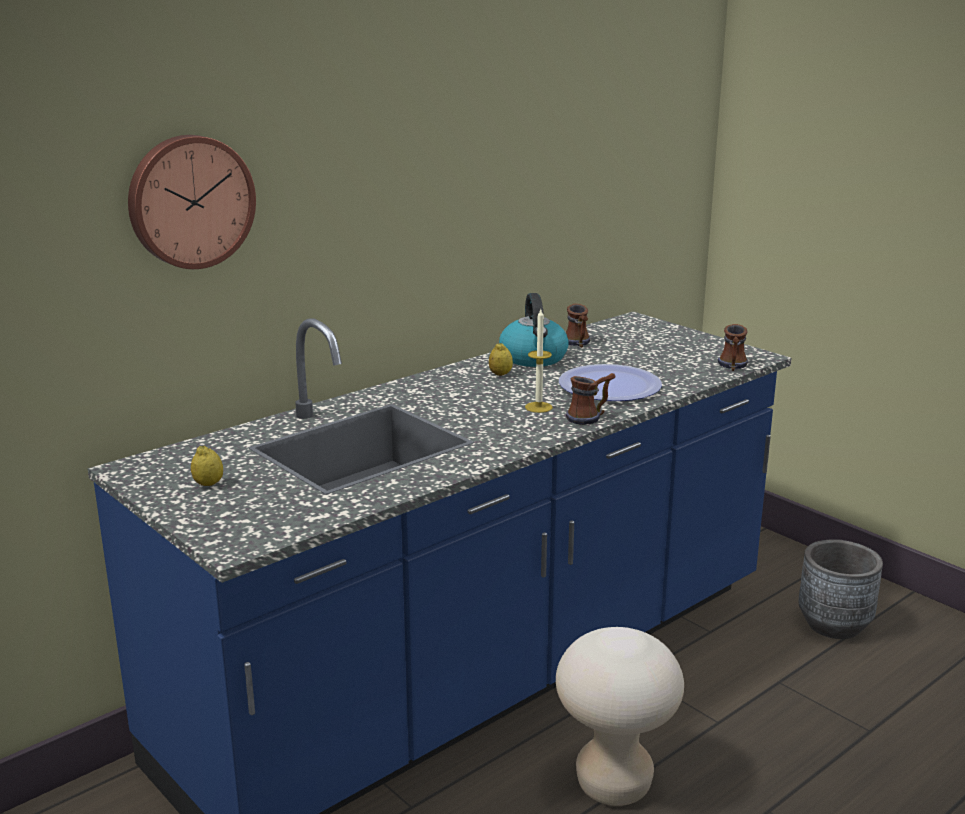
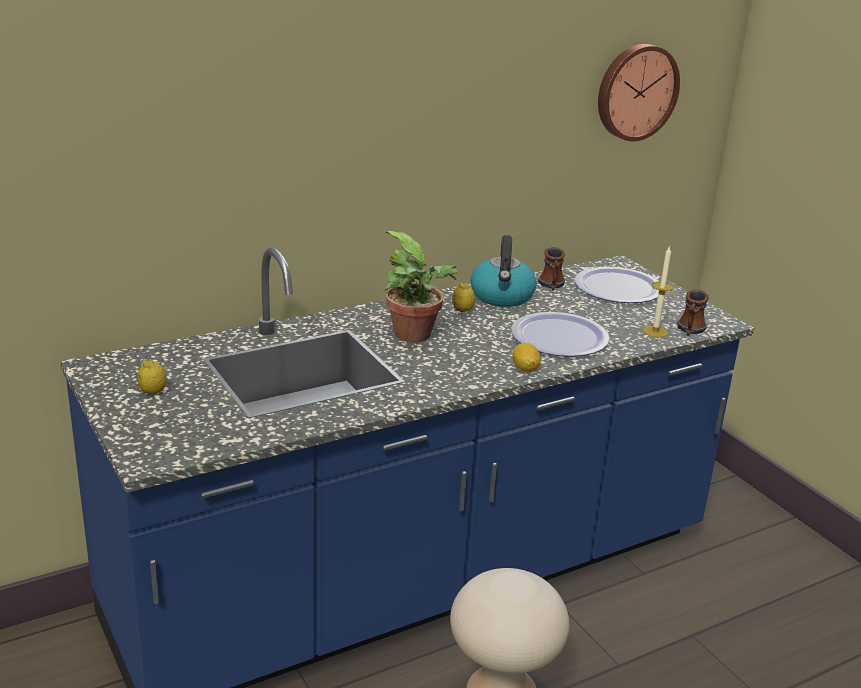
camera: 10 degrees right, 5 degrees up
wall clock [128,135,256,269] -> wall clock moved to [598,44,680,141]
candle [525,309,553,413] -> candle moved to [643,246,674,338]
mug [566,373,616,425] -> lemon [512,343,541,372]
grey planter [798,539,883,639] -> none
none -> potted plant [382,231,458,343]
none -> plate [575,267,659,303]

